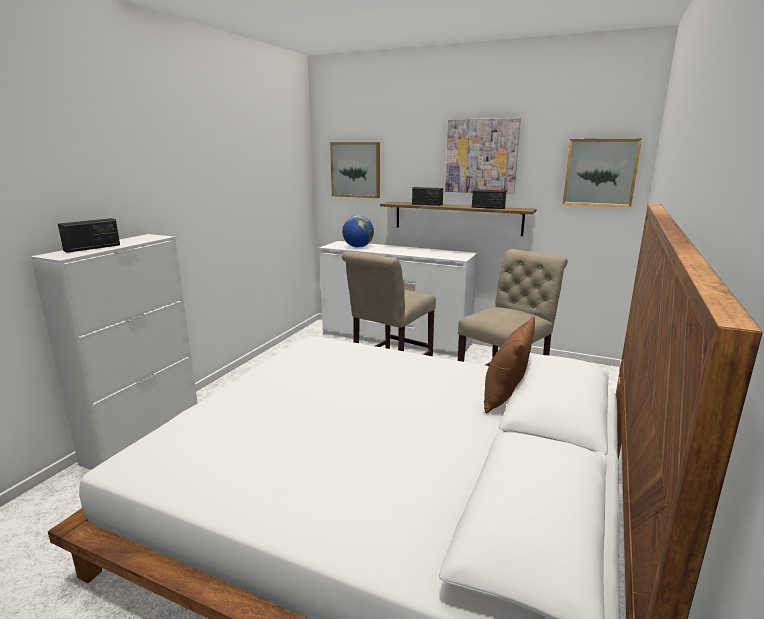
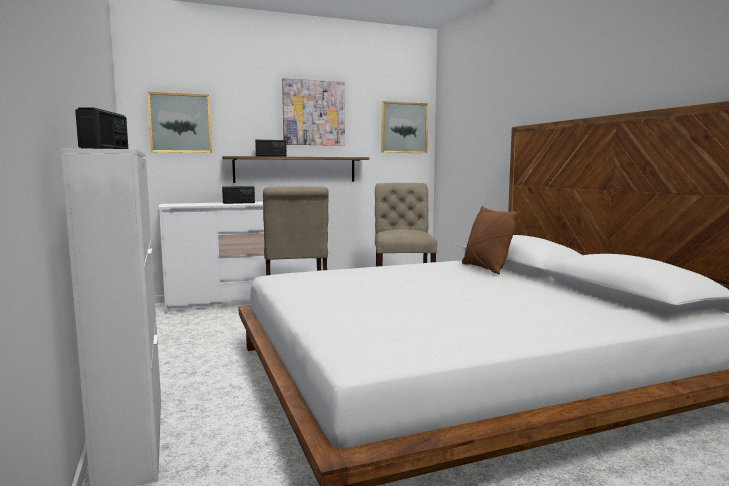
camera: 45 degrees left, 10 degrees down
globe [342,215,374,247] -> none
radio [472,189,506,209] -> radio moved to [222,186,255,204]

